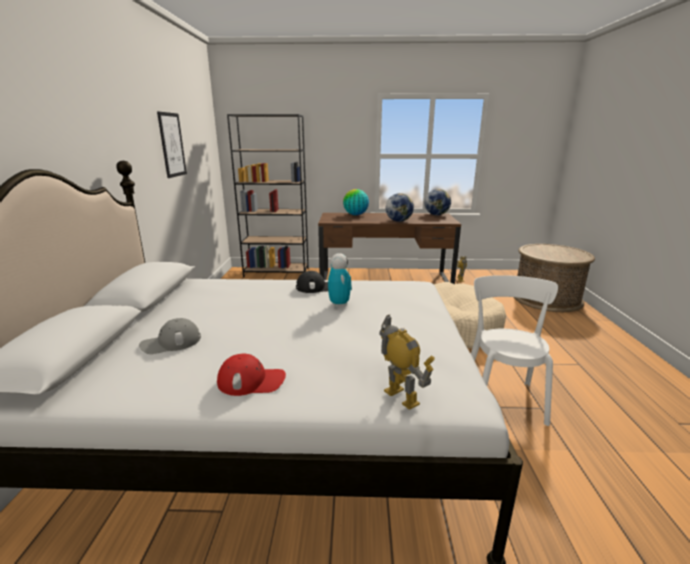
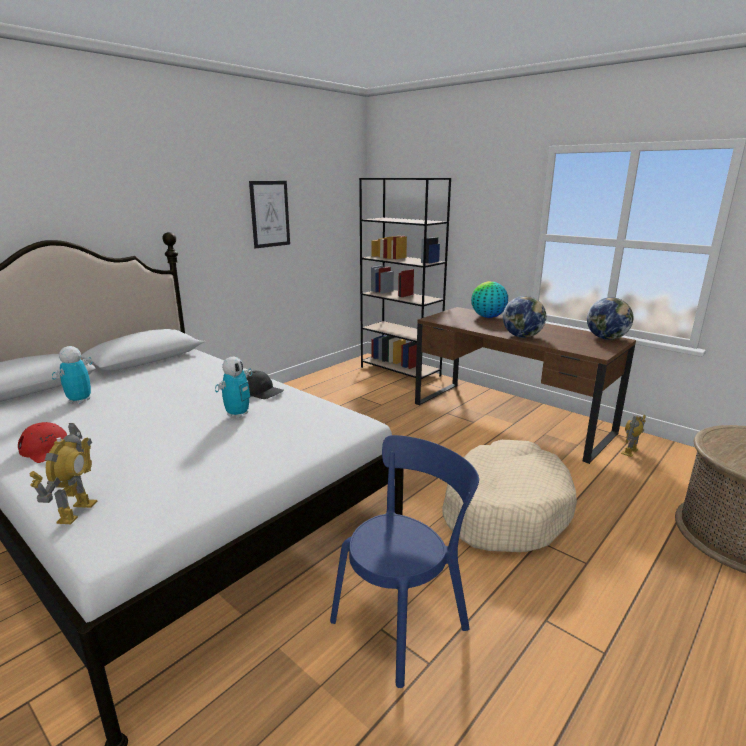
camera: 40 degrees right, 0 degrees up
grey cap [139,318,201,354] -> toy robot [52,346,92,404]
white chair [471,275,558,426] -> blue chair [330,435,479,688]

